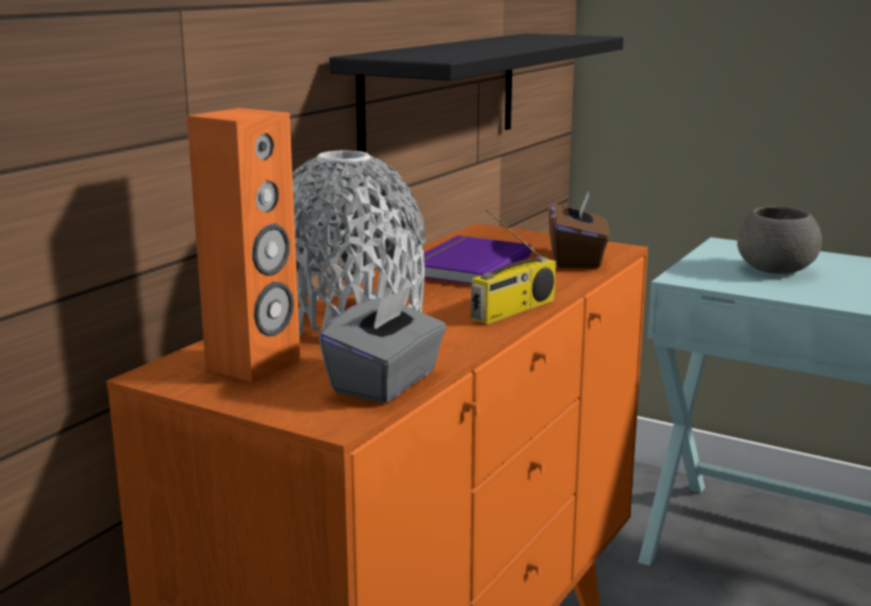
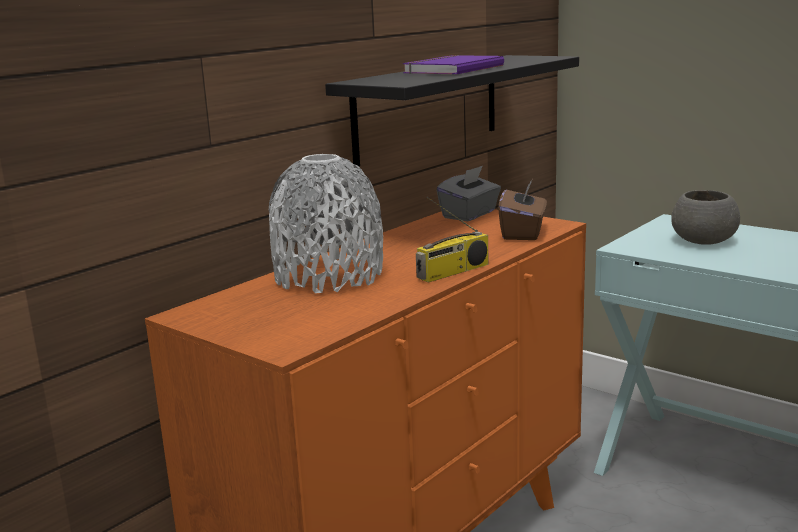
camera: 10 degrees right, 0 degrees up
orange speaker [187,108,300,383] -> none
grey tissue box [319,286,447,403] -> grey tissue box moved to [437,166,501,221]
purple book [424,235,532,285] -> purple book moved to [403,55,504,75]

